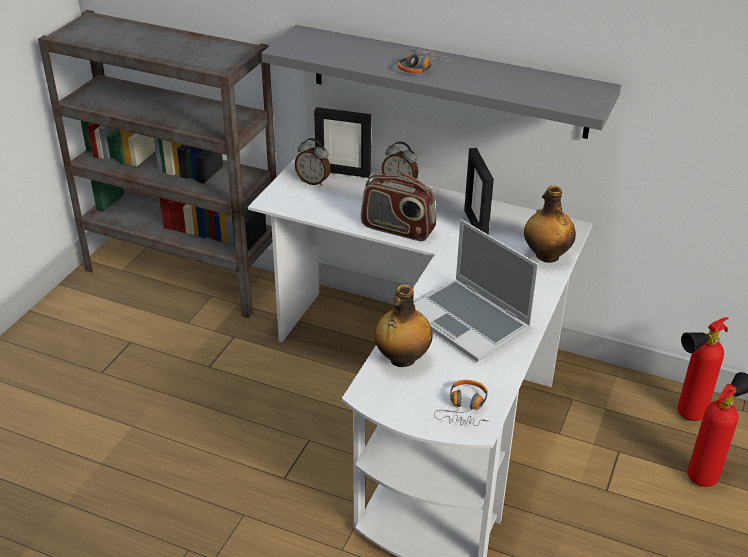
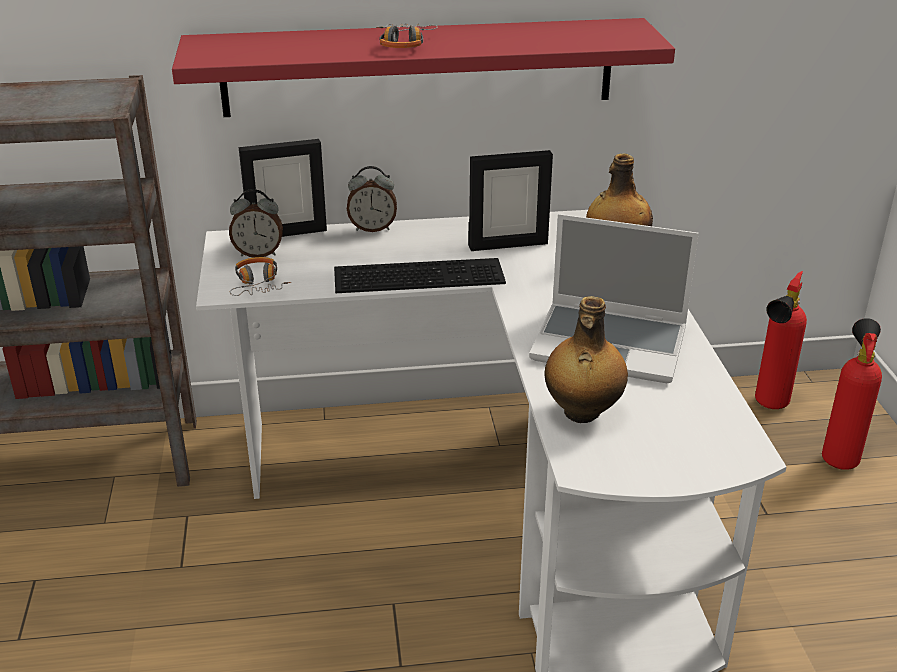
camera: 30 degrees left, 5 degrees down
grey shelf [261,25,621,139] -> red shelf [172,18,675,117]
radio [361,174,436,241] -> keyboard [334,258,506,293]
headphones [434,380,489,426] -> headphones moved to [230,257,291,296]
picture frame [464,148,494,235] -> picture frame turned 60 degrees counterclockwise [468,150,553,251]

